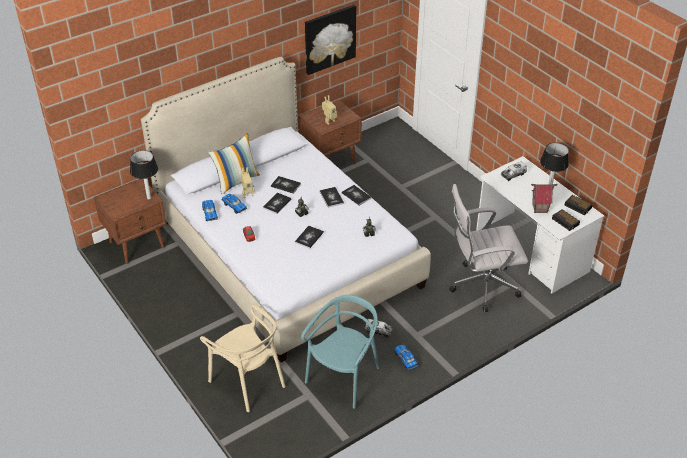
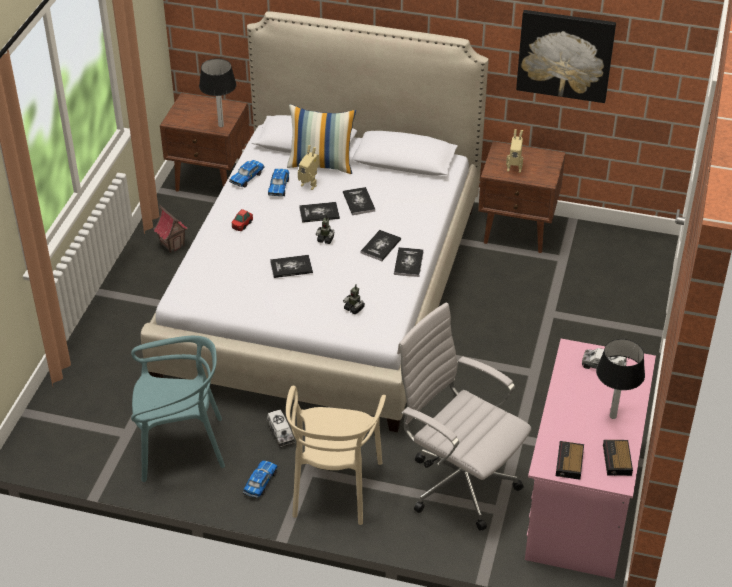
camera: 50 degrees right, 0 degrees up
beige chair [200,305,285,412] -> beige chair moved to [286,386,386,525]
white desk [476,156,604,293] -> pink desk [525,339,656,579]
toy house [531,184,558,213] -> toy house moved to [154,204,188,253]

